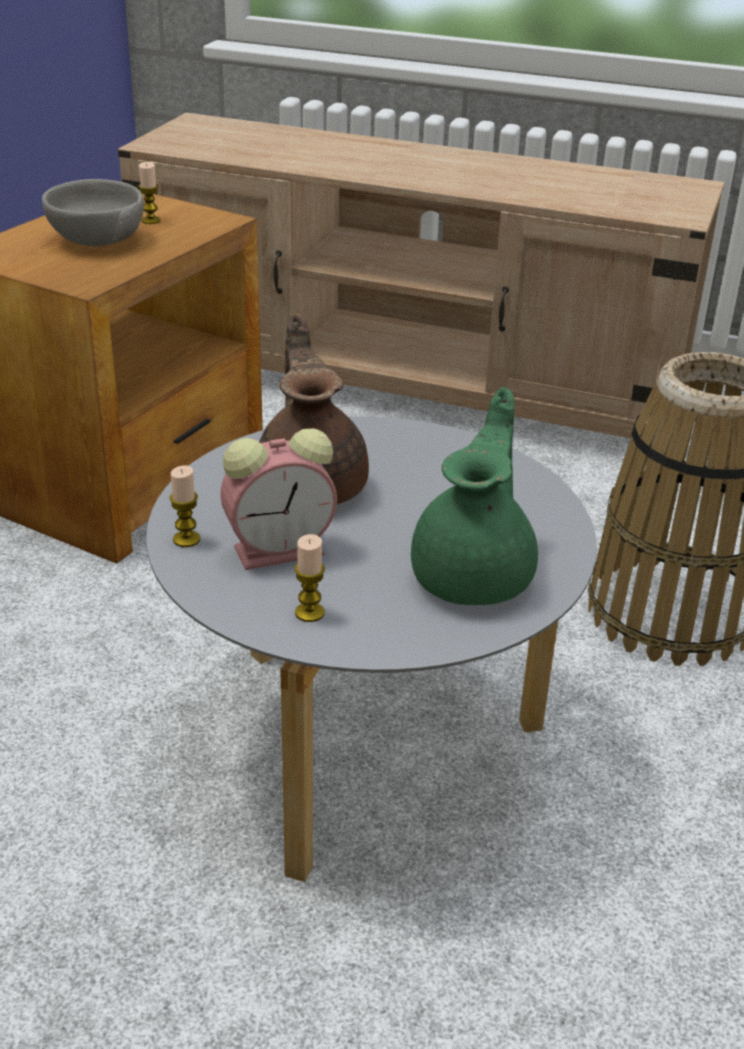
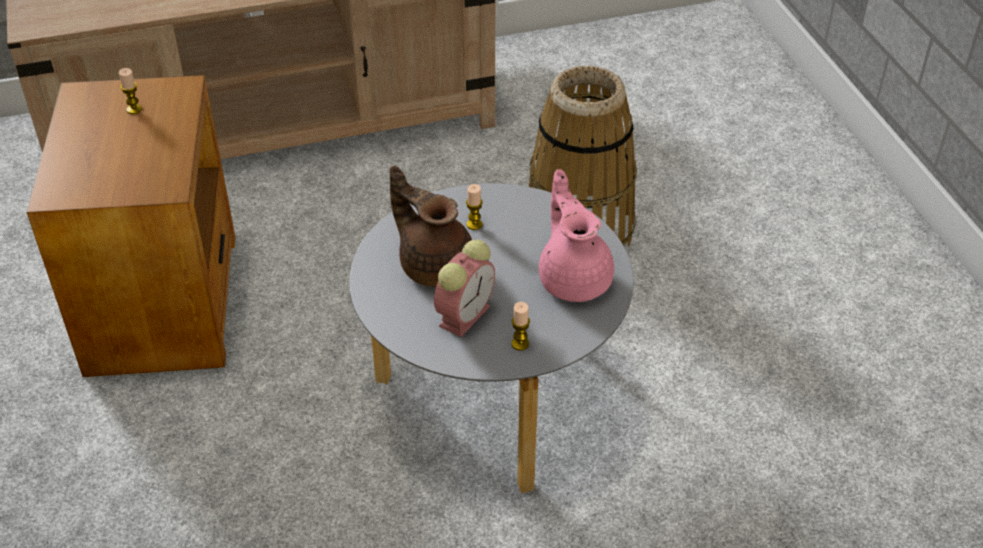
camera: 35 degrees left, 10 degrees up
grey bowl [42,179,144,246] -> none
candle [170,465,200,547] -> candle moved to [466,184,483,230]
green teapot [411,387,538,605] -> pink teapot [539,169,614,302]

